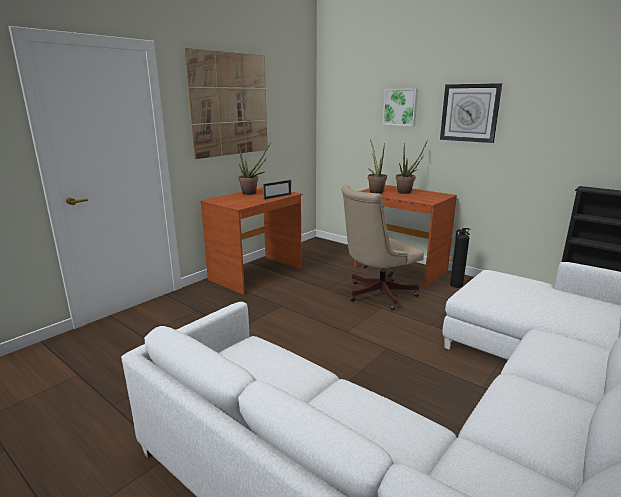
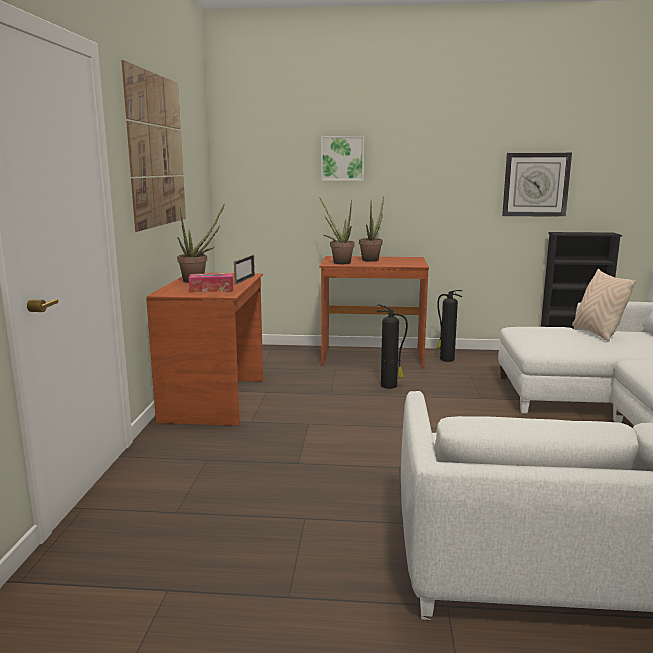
camera: 35 degrees left, 5 degrees down
beige office chair [342,185,424,310] -> fire extinguisher [377,304,408,389]
wall clock [440,83,502,143] -> wall clock moved to [502,153,572,217]
none -> tissue box [189,273,233,292]
none -> beige pillow [572,269,636,341]

